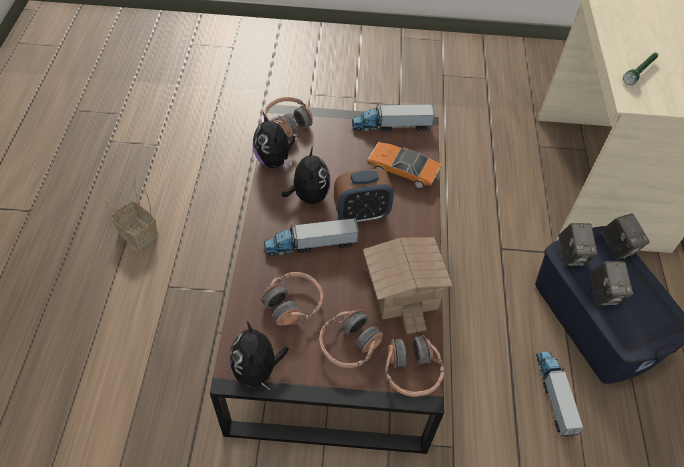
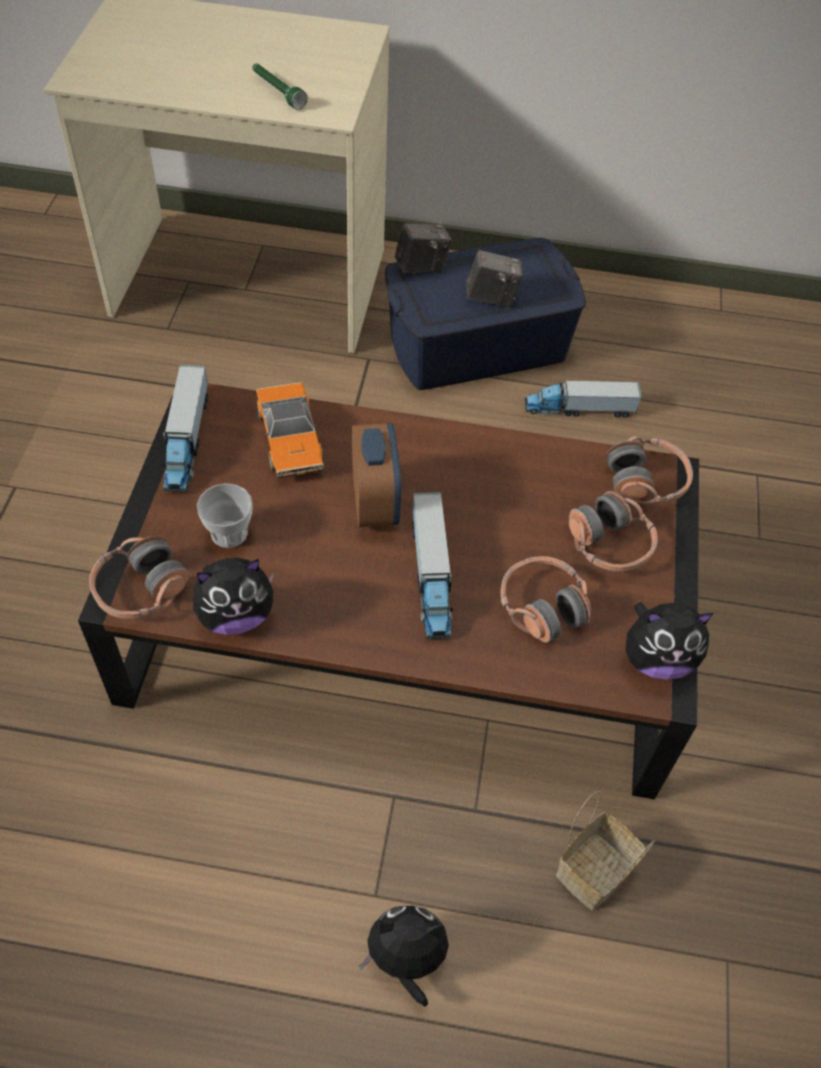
camera: 85 degrees left, 0 degrees up
basket [106,179,159,250] -> basket moved to [556,791,655,911]
plush toy [282,146,331,204] -> plush toy moved to [359,905,449,1007]
toy house [363,237,453,334] -> none
toy car [367,142,442,189] -> toy car turned 45 degrees counterclockwise [256,382,324,478]
camera [558,223,598,266] -> none
none -> cup [197,483,253,548]

